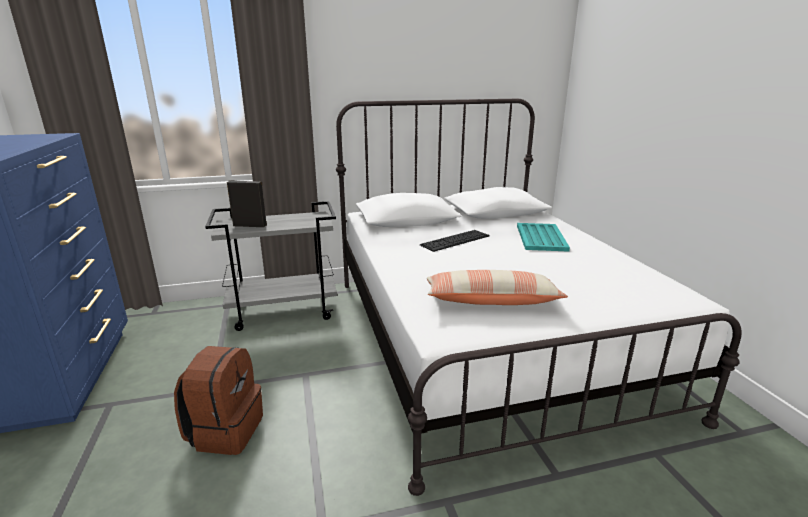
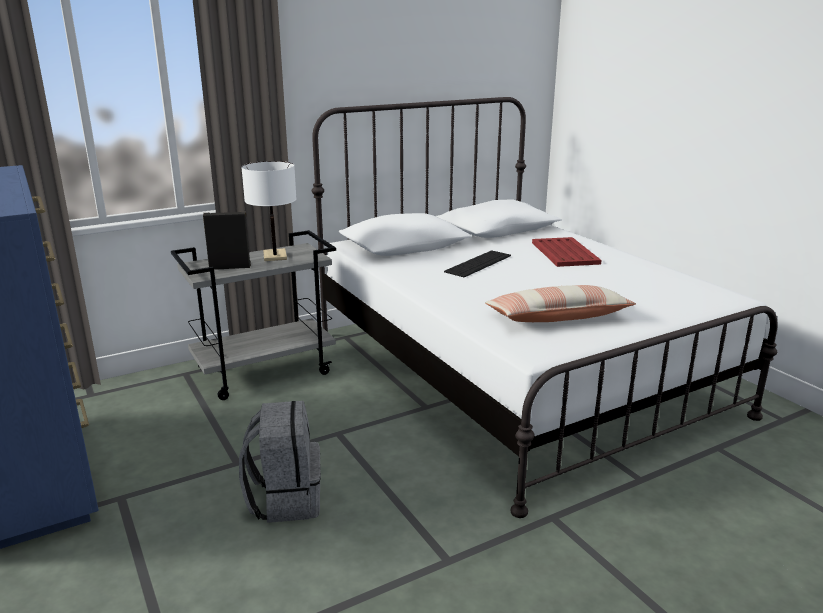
camera: 15 degrees left, 0 degrees up
brown backpack [174,346,263,455] -> grey backpack [239,401,321,523]
turquoise tray [517,223,570,252] -> red tray [532,237,601,267]
none -> white table lamp [241,161,297,261]

